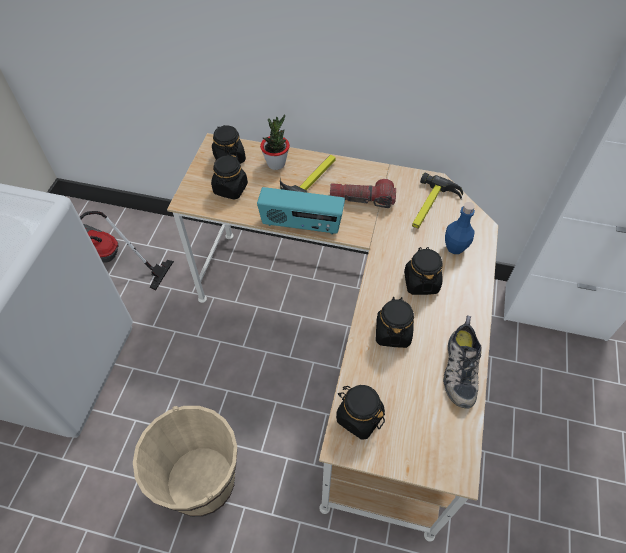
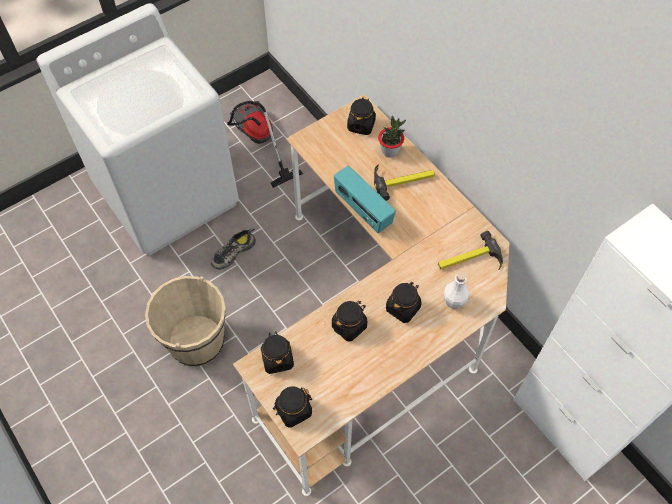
camera: 40 degrees right, 5 degrees up
black jar [211,154,248,200] -> black jar moved to [273,386,312,428]
flashlight [330,179,396,208] -> none
shoe [443,315,482,408] -> shoe moved to [211,227,256,270]
blue bottle [445,202,475,254] -> white bottle [443,272,469,309]

